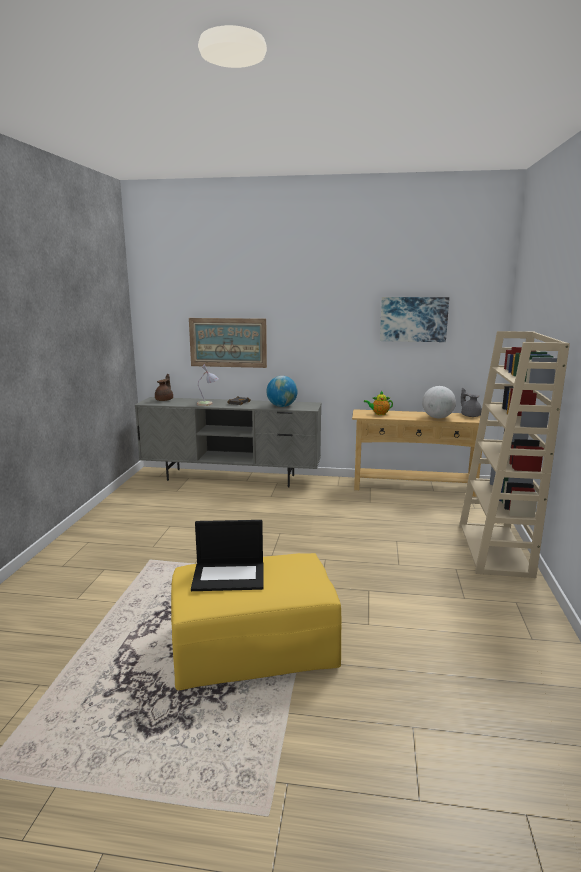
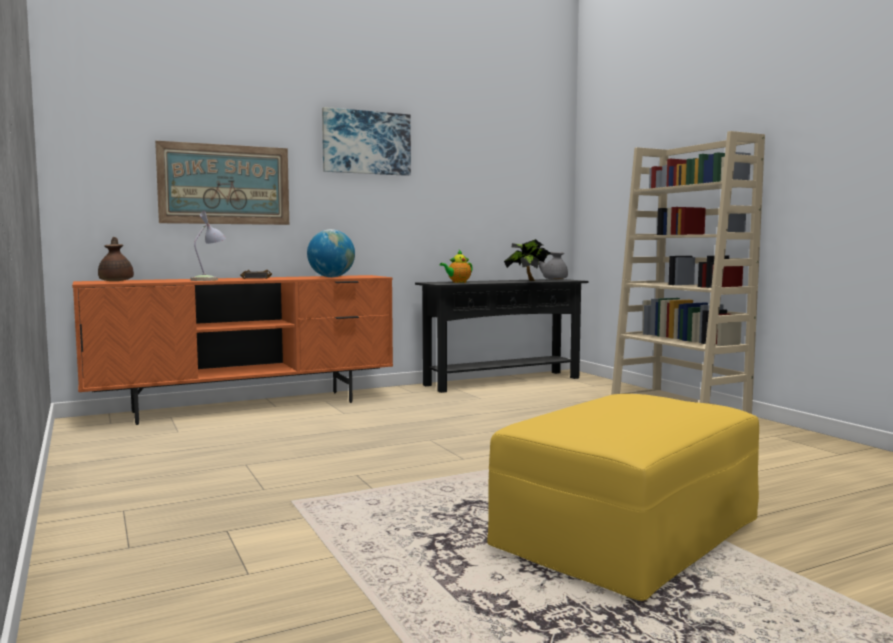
camera: 35 degrees left, 10 degrees down
grey tv stand [135,397,322,488] -> orange tv stand [72,275,393,425]
laptop [191,520,264,591] -> none
beige console table [352,409,482,497] -> black console table [415,279,589,393]
picture [380,297,449,342] -> picture moved to [322,107,411,176]
globe [422,386,456,418] -> potted plant [504,239,551,281]

